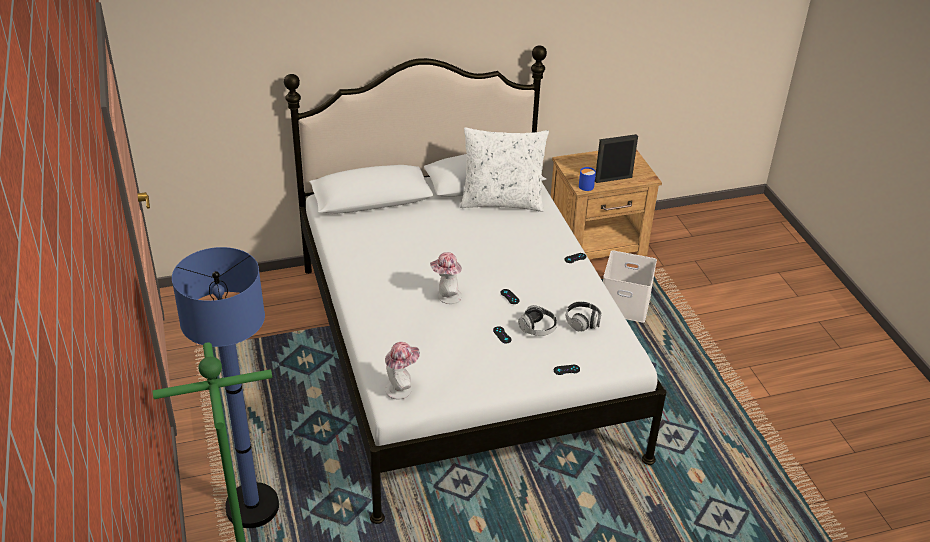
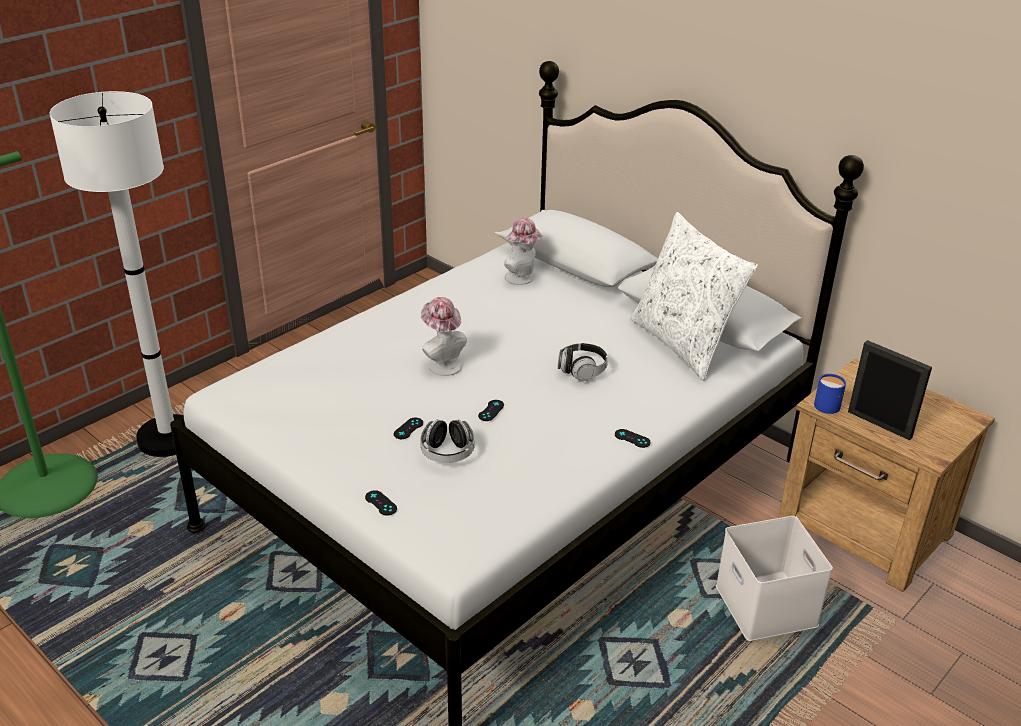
camera: 60 degrees right, 5 degrees down
blue floor lamp [172,247,279,528] -> white floor lamp [49,91,184,457]
hat [385,342,420,399] -> hat moved to [504,218,543,285]
headphones [566,301,601,331] -> headphones moved to [558,343,608,381]

